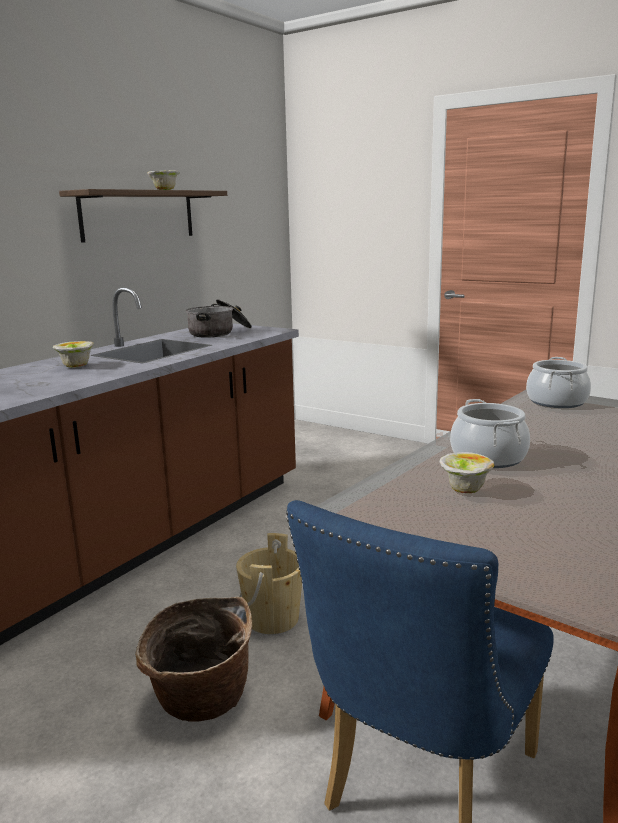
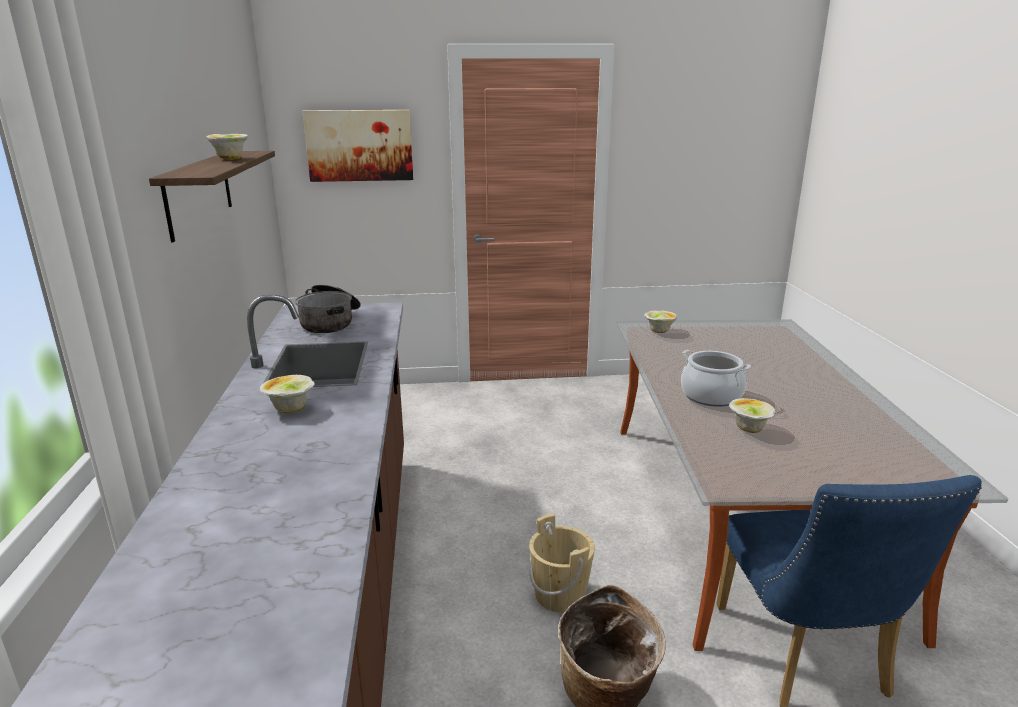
camera: 40 degrees left, 5 degrees up
cooking pot [526,357,591,408] -> bowl [644,310,677,333]
none -> picture [302,110,413,182]

